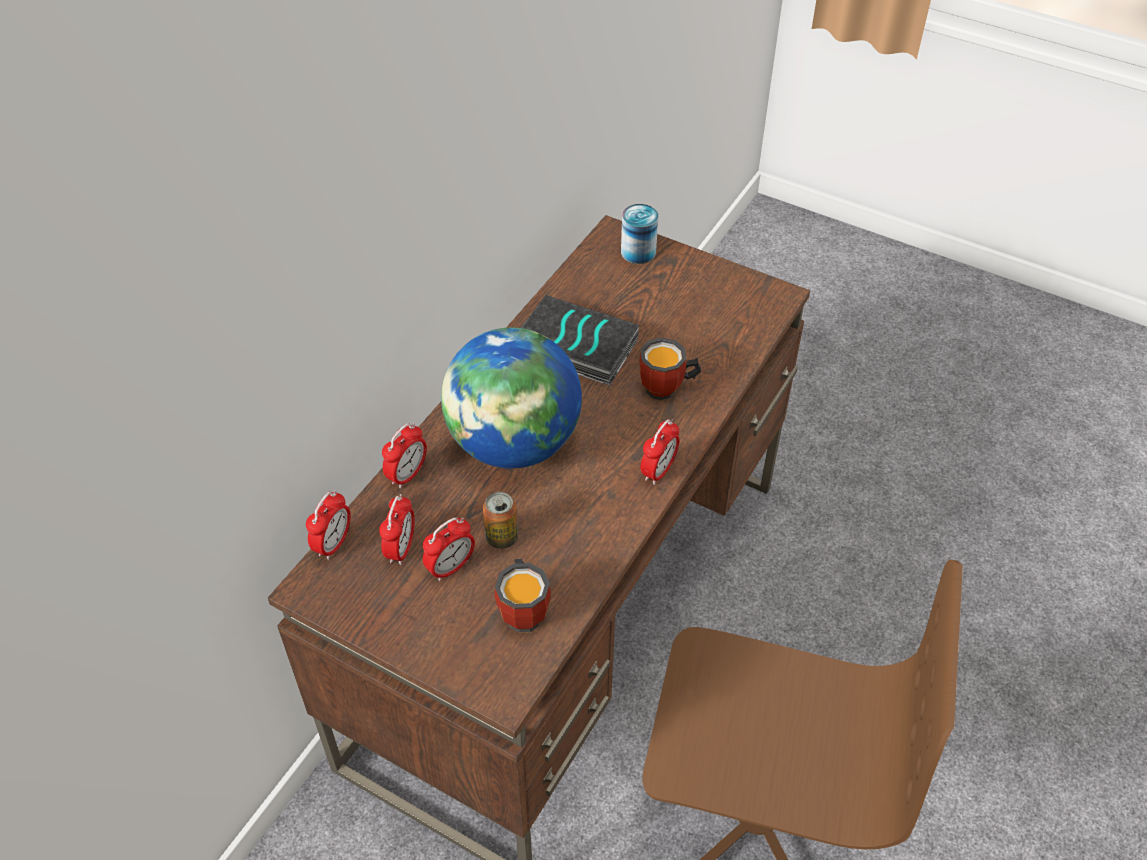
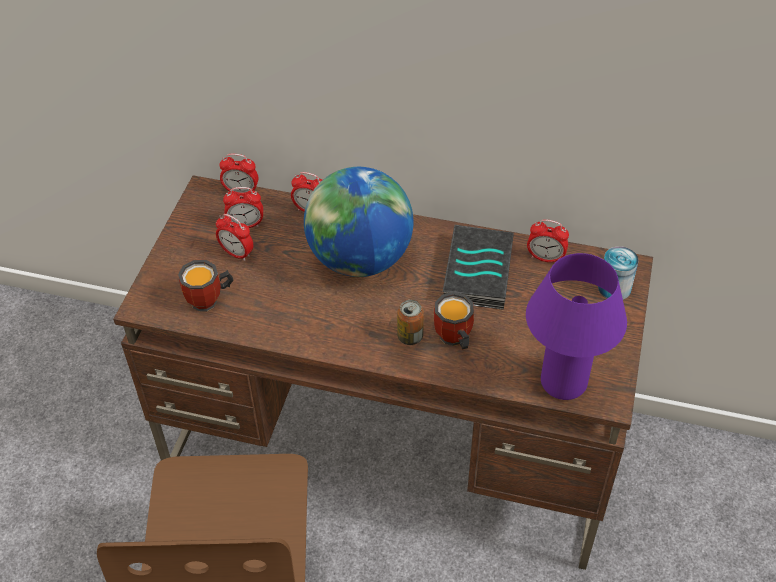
camera: 75 degrees right, 0 degrees up
can [483,492,518,549] -> can moved to [397,300,424,345]
alarm clock [641,419,679,485] -> alarm clock moved to [527,219,569,262]
none -> purple table lamp [526,253,627,400]

